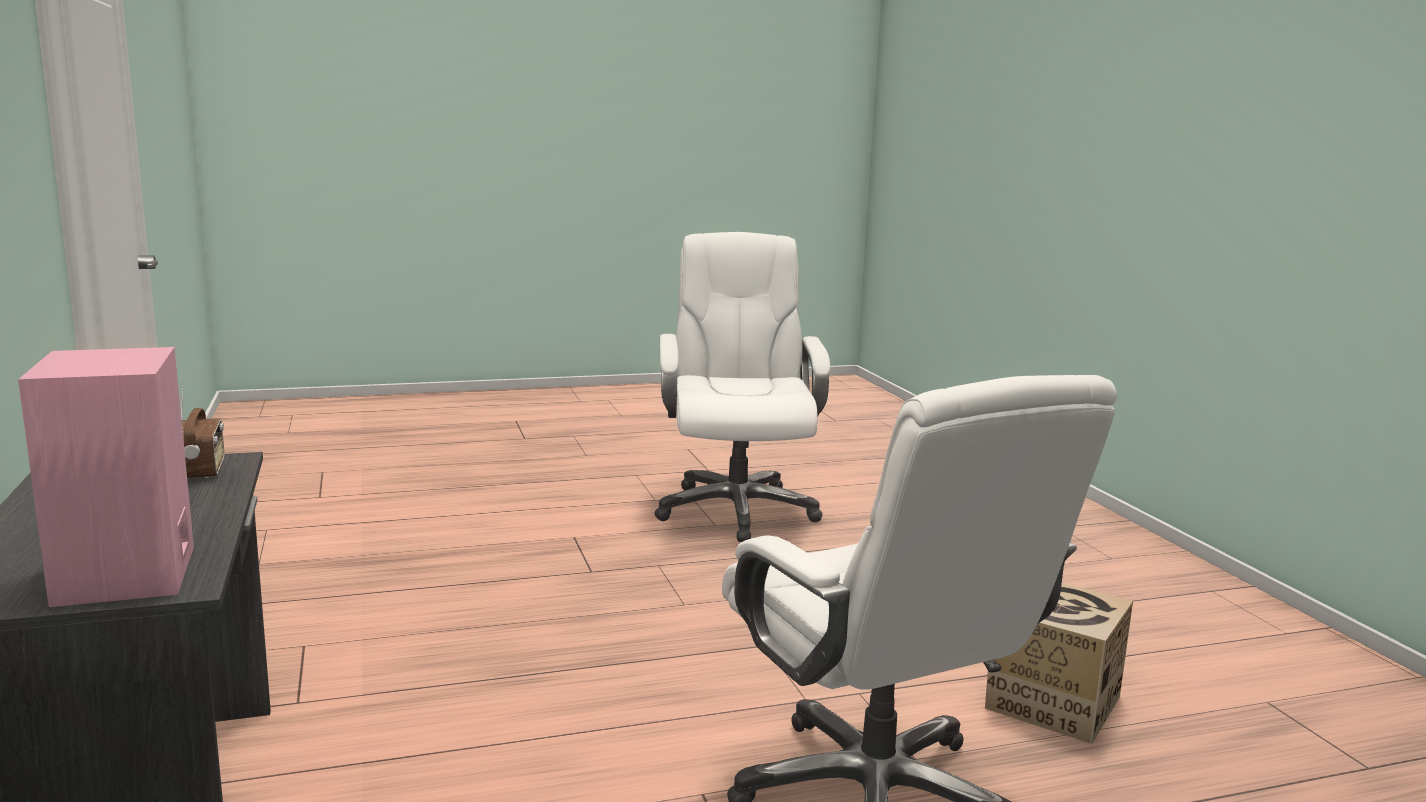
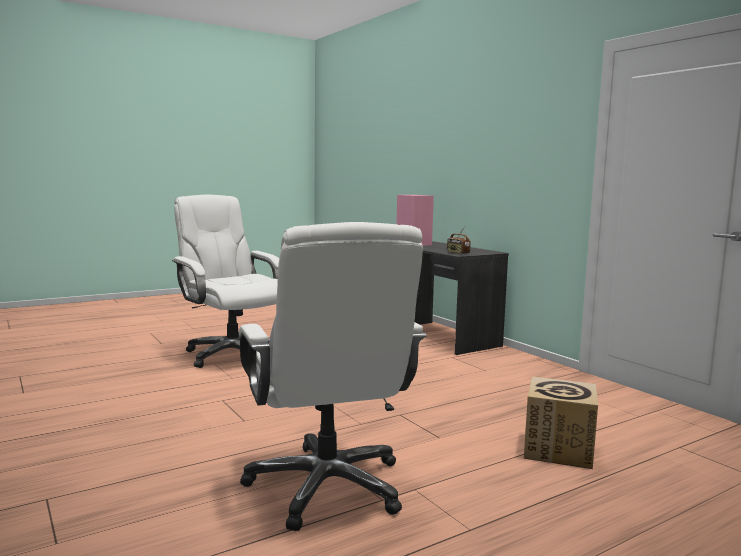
camera: 165 degrees right, 5 degrees down
cardboard box [985,583,1133,744] -> cardboard box moved to [524,376,598,469]

